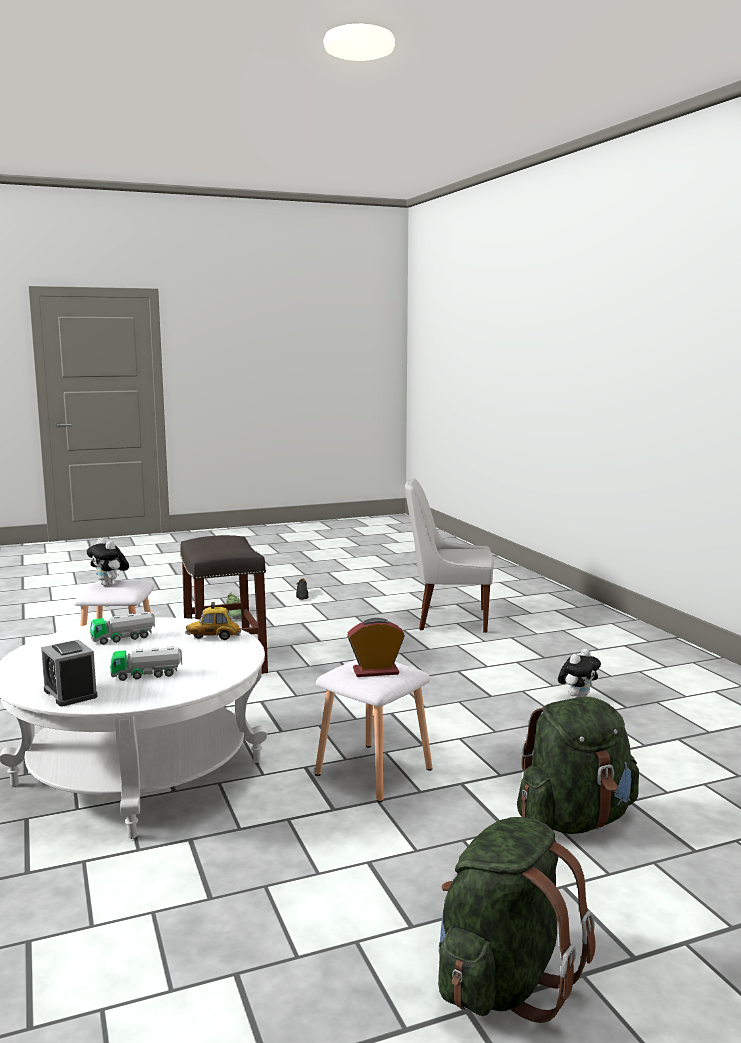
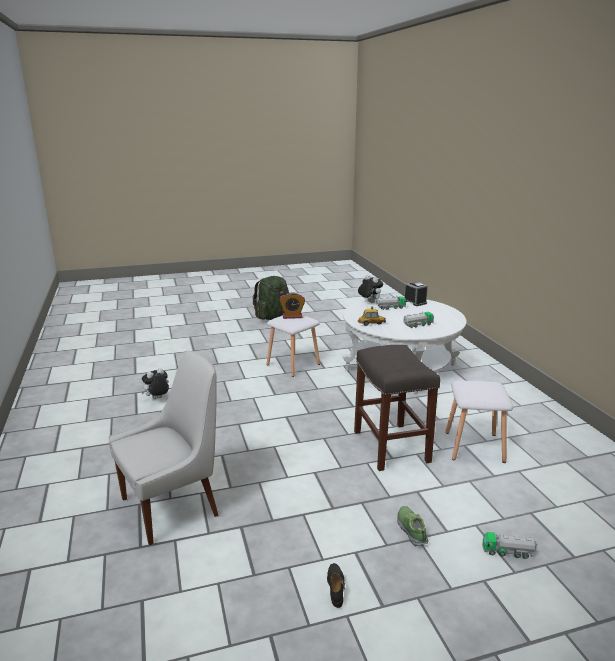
camera: 175 degrees left, 10 degrees up
plush toy [87,538,129,587] -> plush toy moved to [358,275,383,303]
white chair [405,479,494,633] -> white chair turned 45 degrees counterclockwise [108,350,219,545]
green backpack [517,697,639,834] -> none
none -> toy truck [482,532,537,559]

